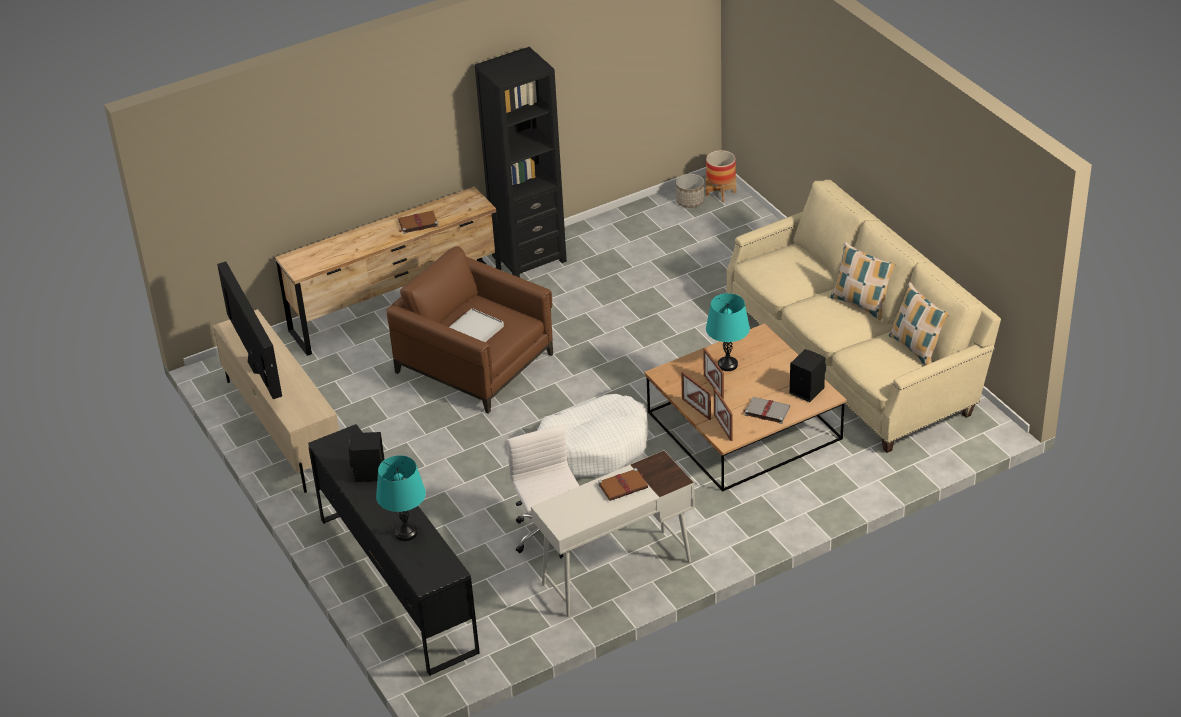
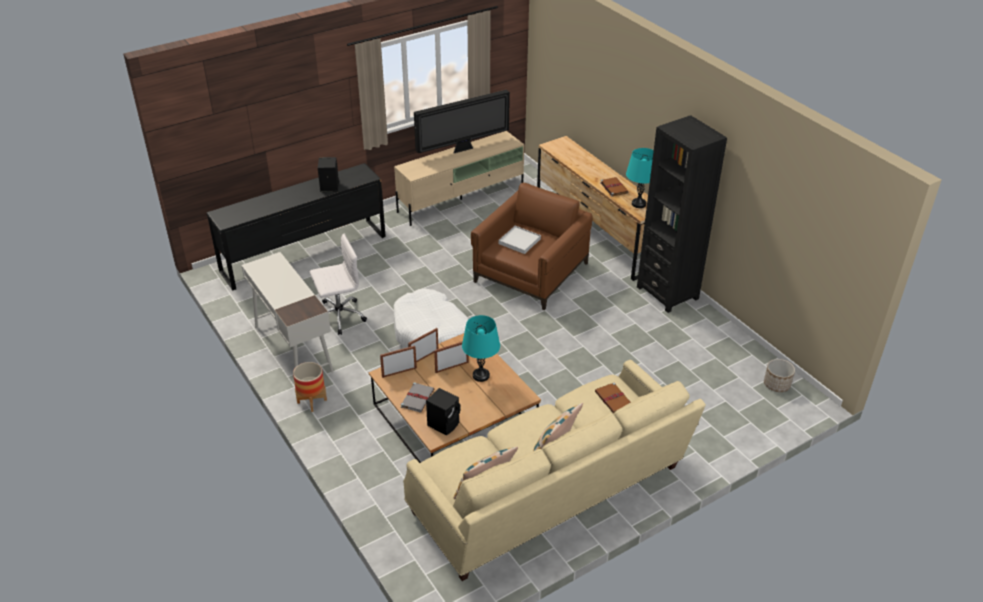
camera: 85 degrees right, 0 degrees up
turquoise table lamp [376,455,426,541] -> turquoise table lamp moved to [626,148,654,208]
brown book [598,468,648,501] -> brown book moved to [595,382,631,414]
planter [706,150,736,202] -> planter moved to [293,362,327,412]

